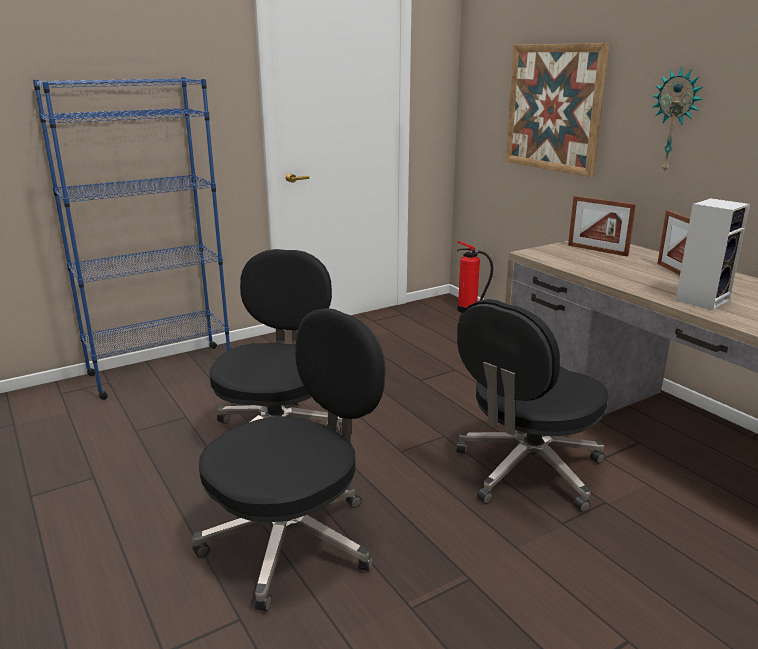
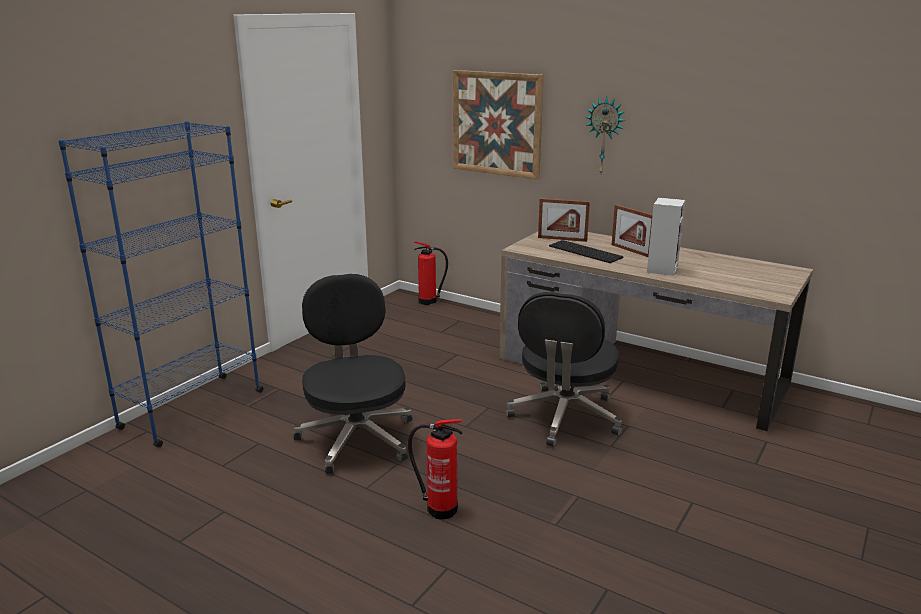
camera: 25 degrees left, 0 degrees up
black office chair [192,308,386,612] -> fire extinguisher [408,419,462,520]
none -> keyboard [549,240,624,263]

